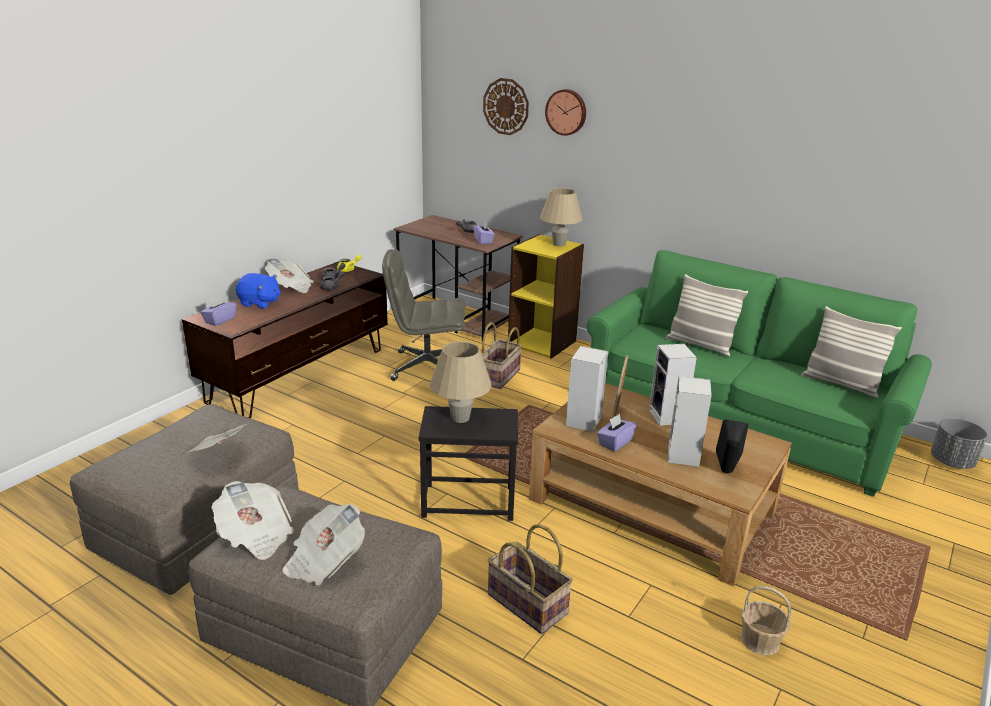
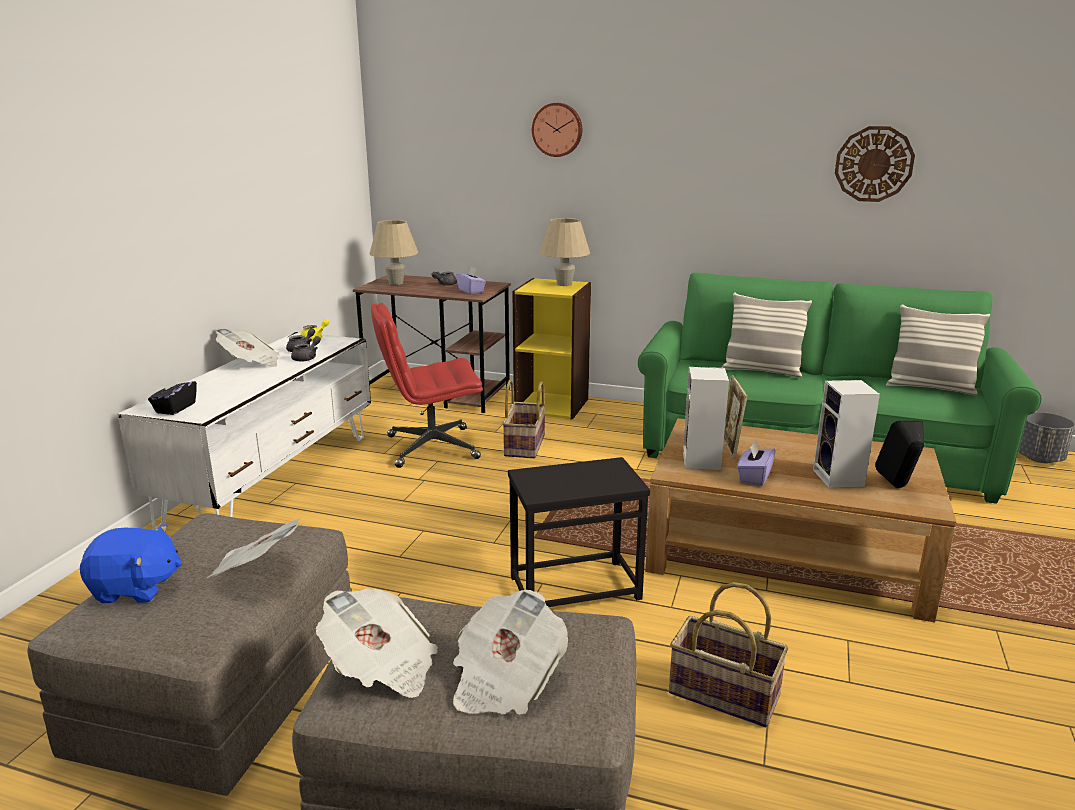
camera: 15 degrees left, 5 degrees down
brown tv stand [182,261,388,418] -> white tv stand [118,332,371,530]
purple tissue box [200,296,236,326] -> black tissue box [148,374,197,415]
blue plush toy [236,273,281,309] -> blue plush toy moved to [80,524,182,603]
grey office chair [382,249,466,381] -> red office chair [371,303,483,468]
beige table lamp [430,341,492,423] -> beige table lamp moved to [370,220,418,285]
wall clock [483,78,529,135] -> wall clock moved to [835,126,915,202]
speaker [649,344,697,426] -> none
basket [741,586,792,655] -> none

